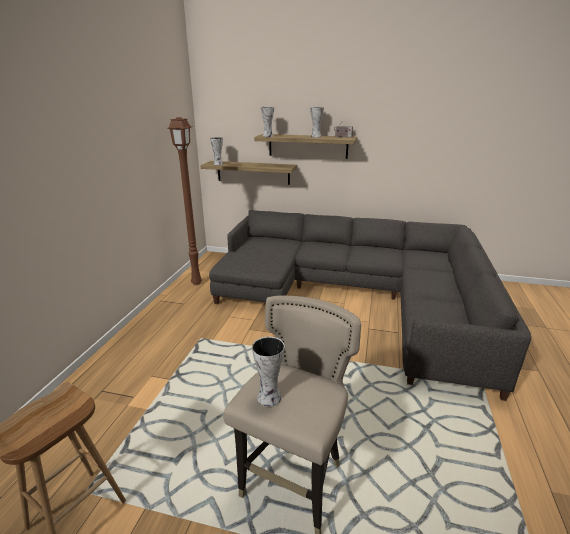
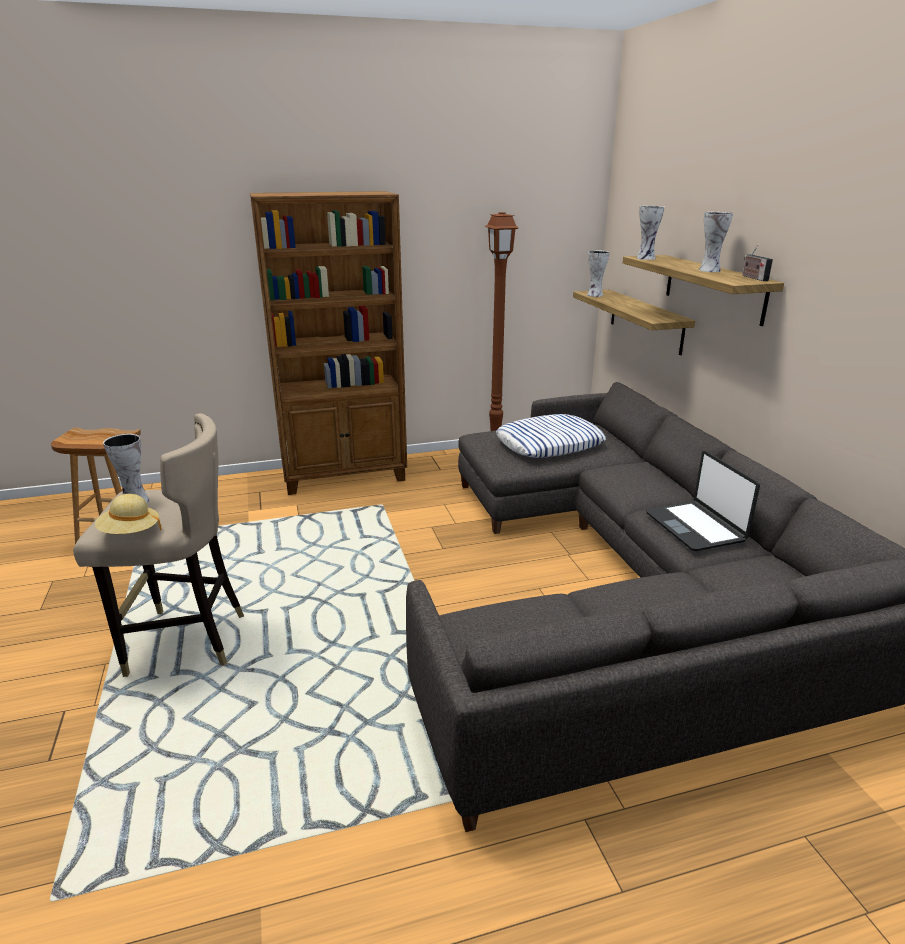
camera: 60 degrees right, 0 degrees up
none -> beige hat [95,494,161,534]
none -> brown bookcase [250,191,407,495]
none -> pillow [496,414,606,458]
none -> laptop [646,451,760,551]

